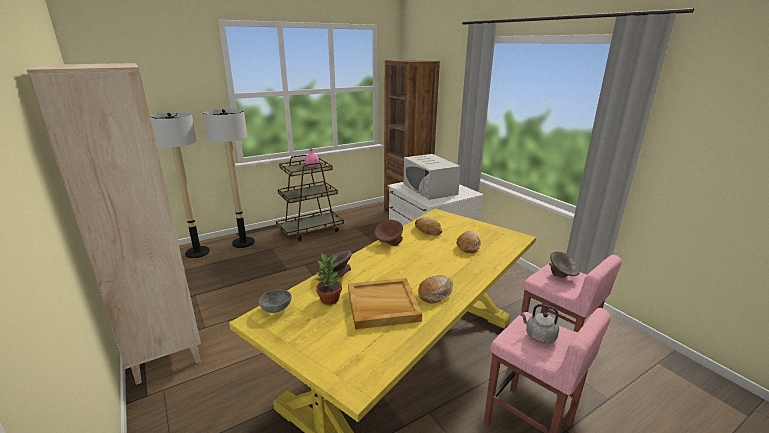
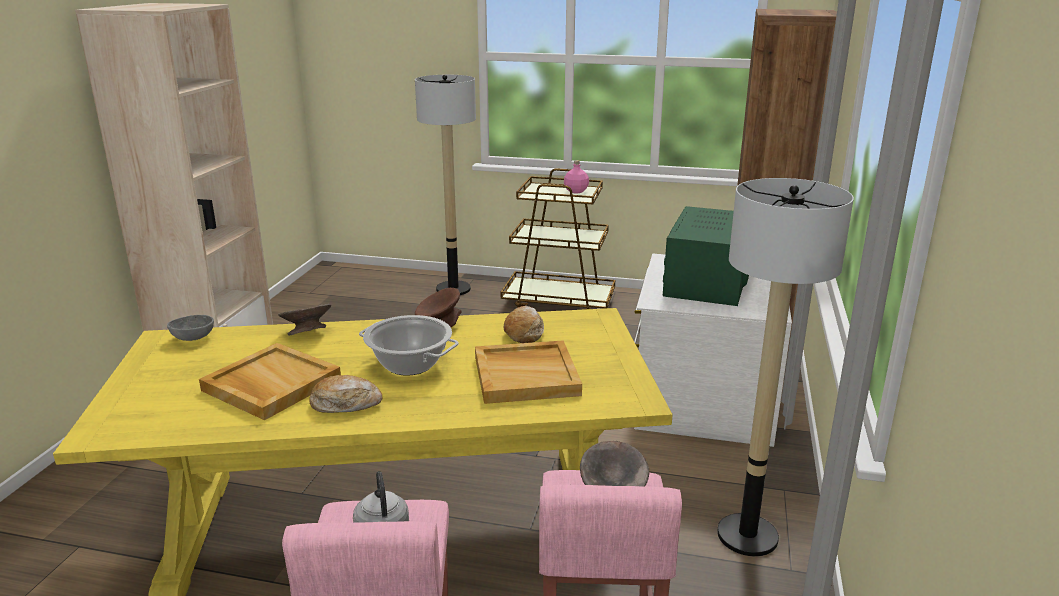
camera: 45 degrees right, 0 degrees up
floor lamp [150,112,210,258] -> floor lamp moved to [717,178,854,556]
potted plant [315,253,342,305] -> none
white microwave [403,154,461,200] -> green microwave [663,206,749,306]
bread [456,231,481,253] -> beige tray [475,340,582,404]
none -> cooking pot [359,315,459,376]

